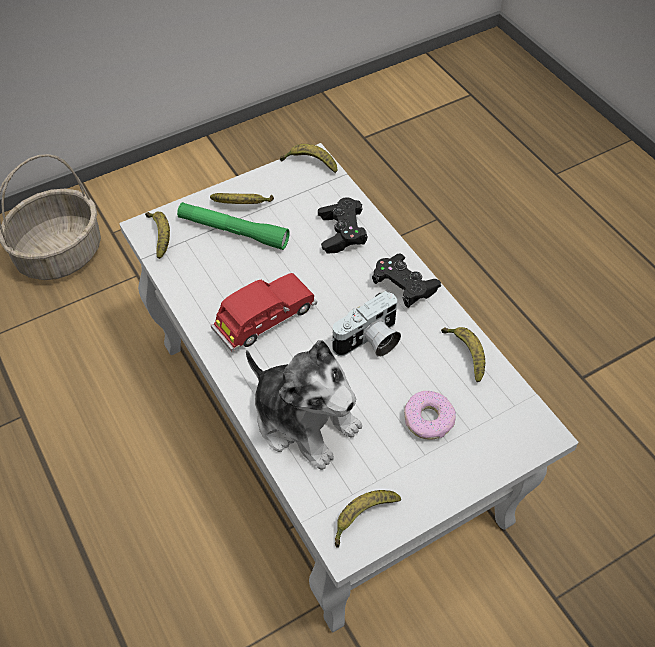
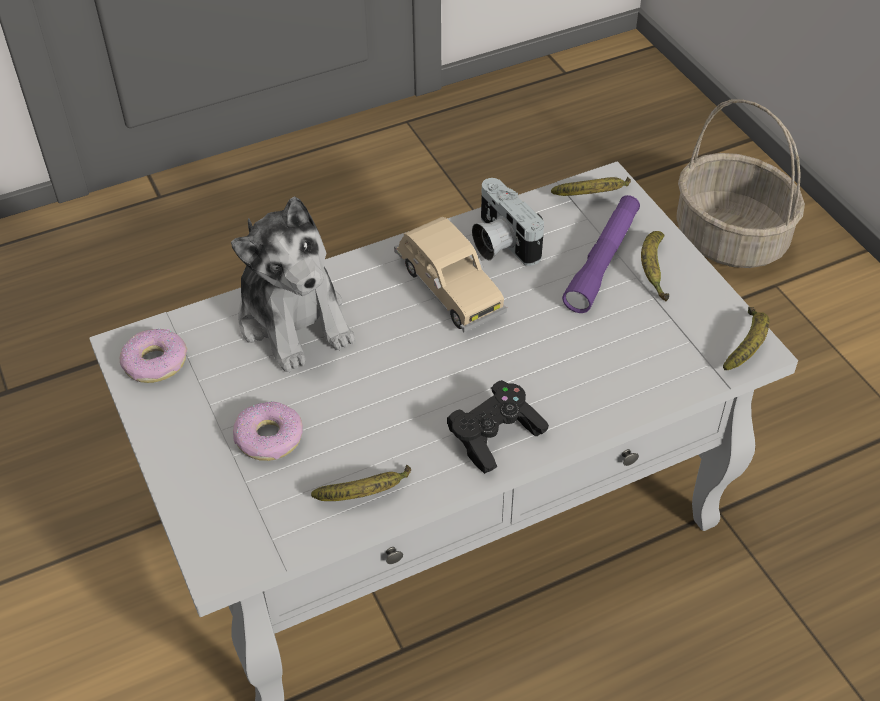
camera: 95 degrees right, 5 degrees down
green flashlight [177,202,290,250] -> purple flashlight [562,195,640,313]
red toy car [211,273,317,352] -> beige toy car [394,217,507,333]
plush toy [246,340,362,470] -> plush toy turned 75 degrees counterclockwise [231,196,355,372]
black game controller [318,197,368,254] -> none
camera [332,291,401,357] -> camera moved to [472,178,544,266]
banana [335,490,401,548] -> donut [120,329,187,383]

